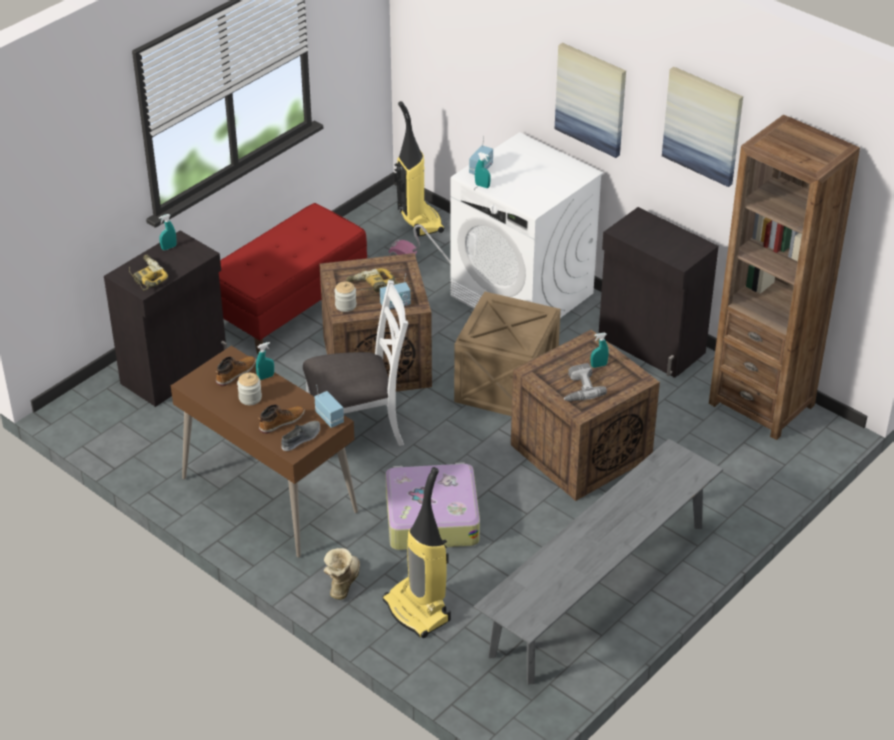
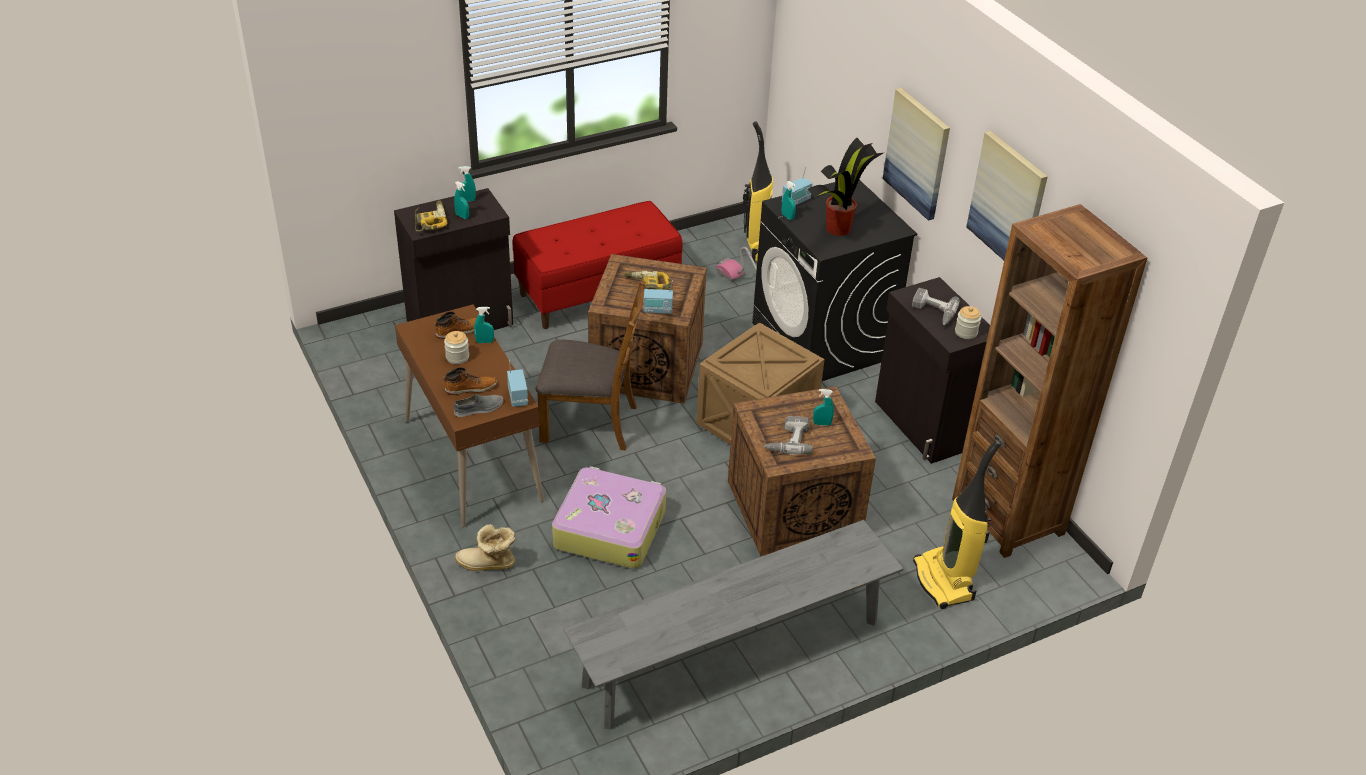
camera: 20 degrees right, 0 degrees up
white chair [303,280,408,460] -> brown chair [535,280,646,451]
boot [323,548,360,600] -> boot turned 120 degrees counterclockwise [455,524,516,571]
jar [334,281,357,312] -> jar moved to [955,306,981,339]
vacuum cleaner [383,467,451,638] -> vacuum cleaner moved to [913,439,1001,609]
white washing machine [450,132,604,318] -> black washing machine [752,180,917,381]
none -> turquoise spray bottle [454,181,469,219]
none -> potted plant [808,138,883,236]
none -> power drill [912,288,960,325]

